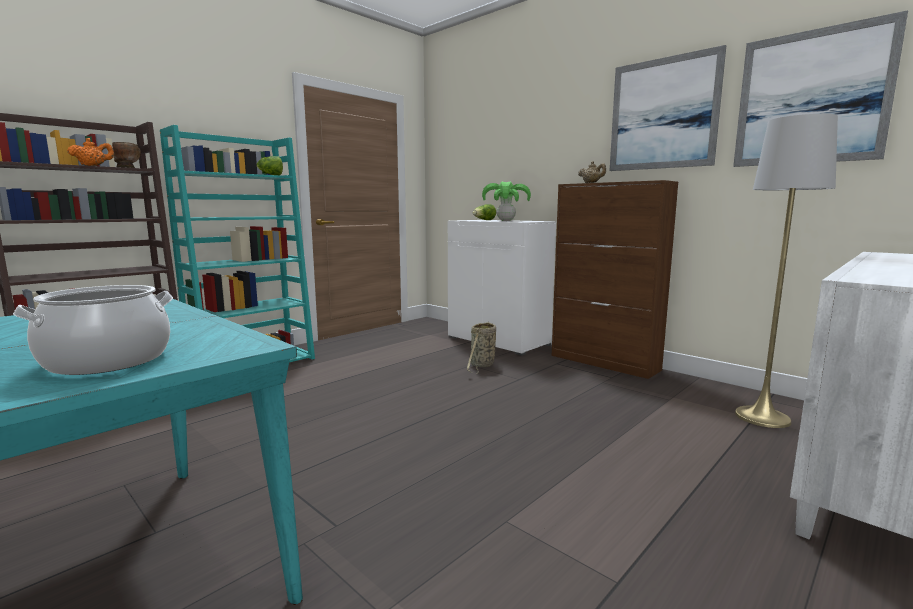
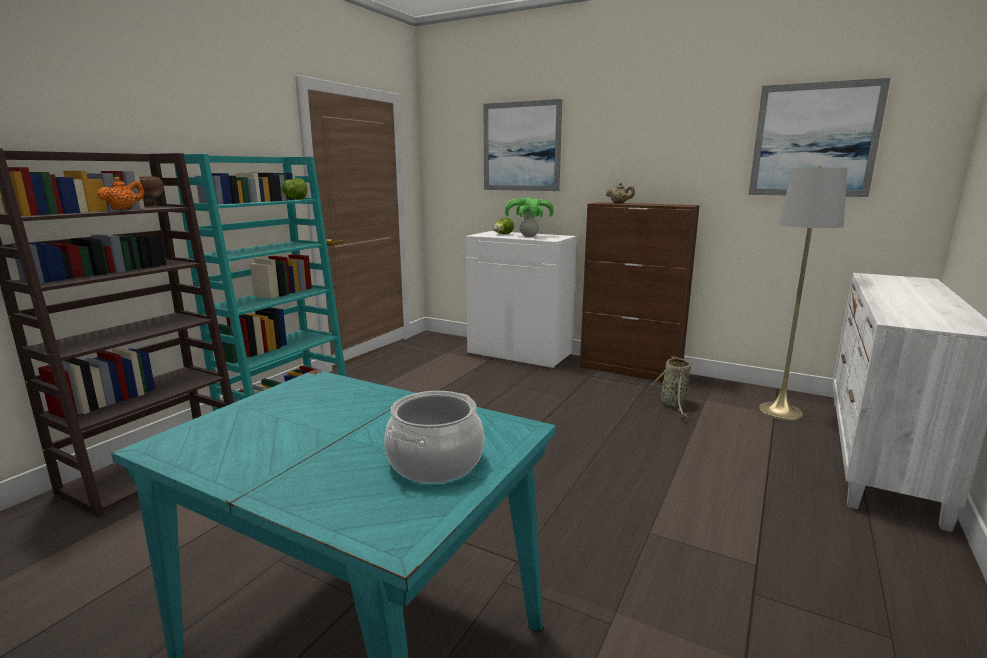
camera: 15 degrees left, 5 degrees up
basket [467,322,496,374] -> basket moved to [651,356,691,417]
picture [610,45,726,171] -> picture moved to [484,99,562,191]

